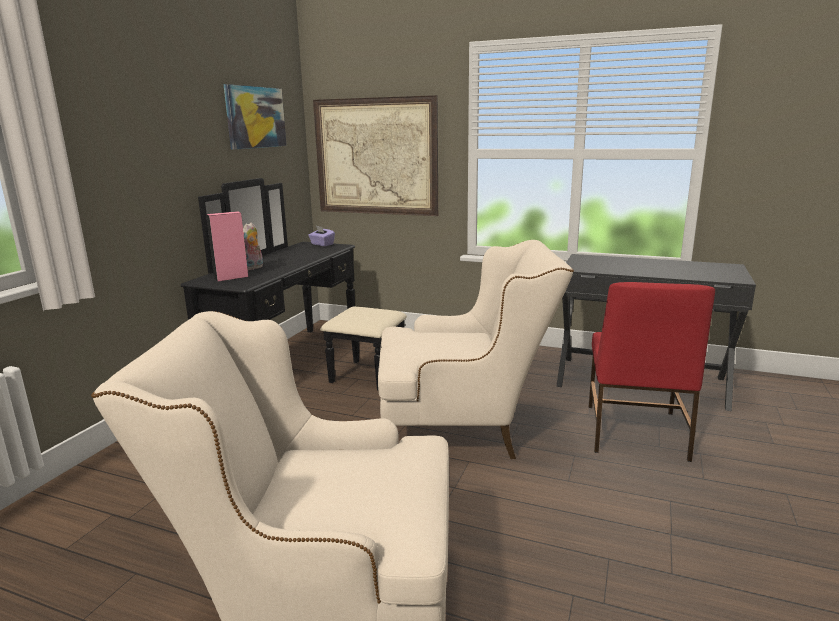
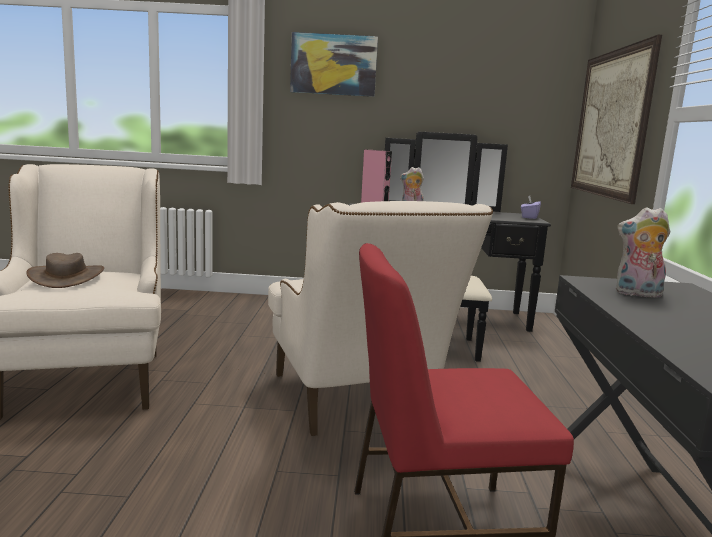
camera: 70 degrees right, 5 degrees down
picture [224,84,287,150] -> picture moved to [290,32,378,97]
none -> brown hat [27,253,104,288]
none -> plush toy [616,207,670,298]

